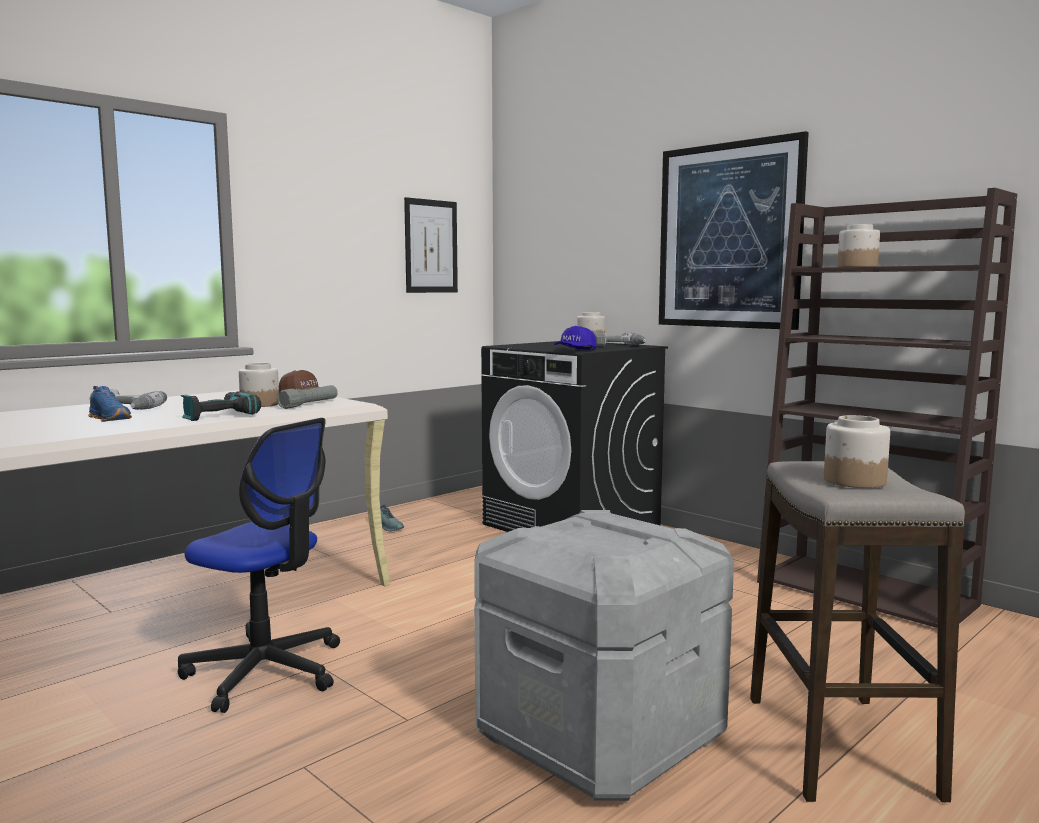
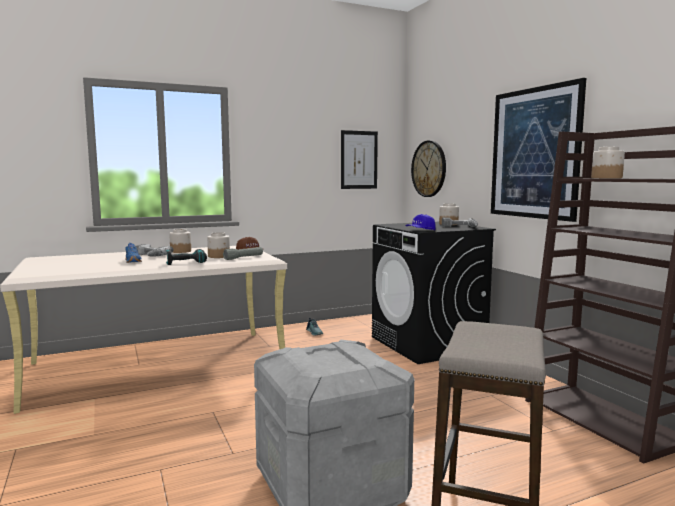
camera: 20 degrees right, 0 degrees up
office chair [178,418,340,713] -> none
jar [824,415,890,488] -> jar moved to [169,229,191,253]
none -> wall clock [411,140,446,197]

